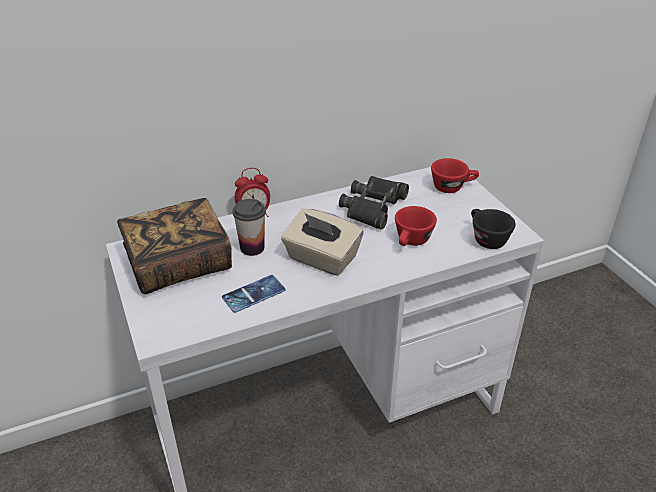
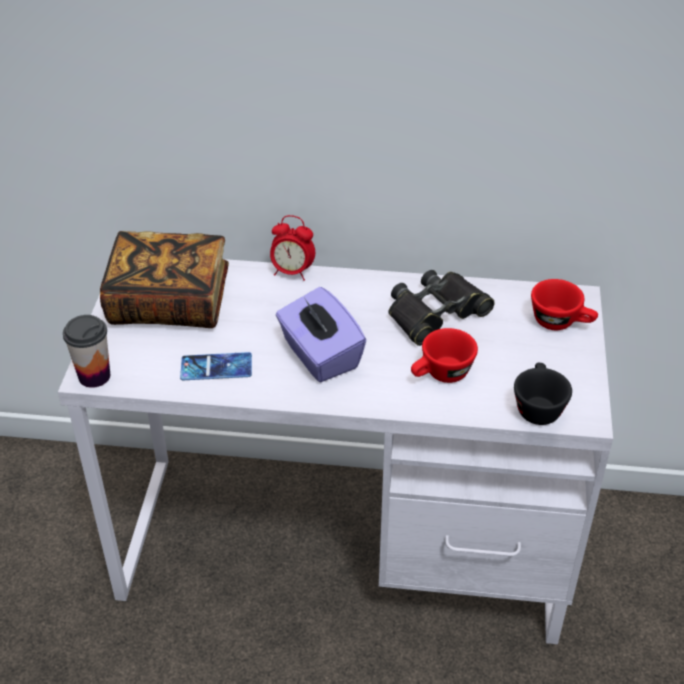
camera: 30 degrees right, 5 degrees up
cup [232,199,266,256] -> cup moved to [63,315,110,388]
beige tissue box [281,209,364,276] -> purple tissue box [276,287,366,382]

